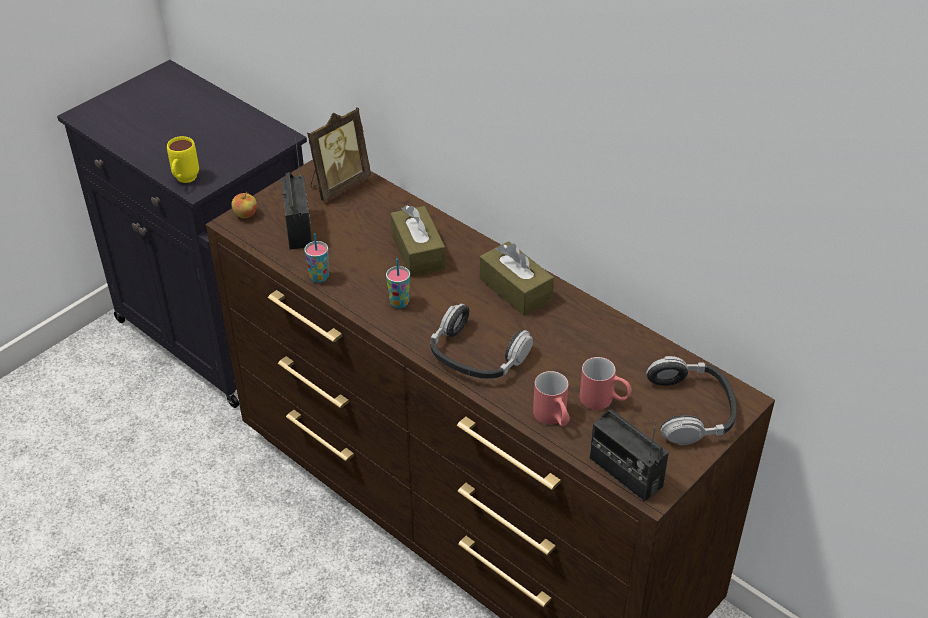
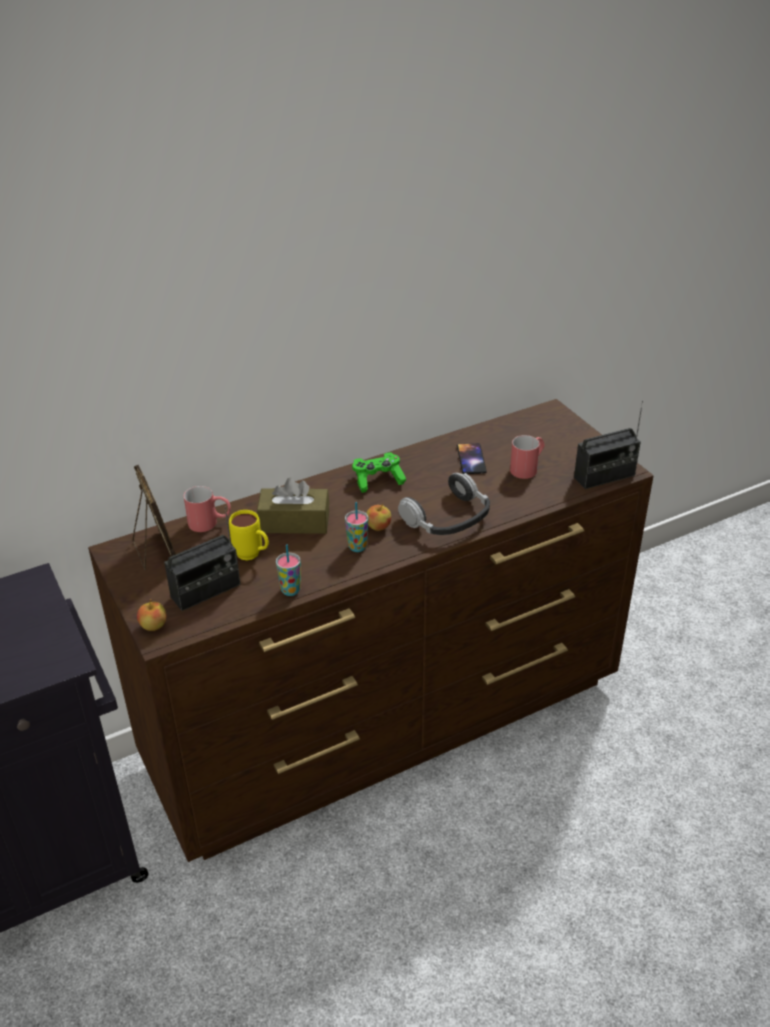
camera: 70 degrees left, 5 degrees down
yellow mug [167,136,199,183] -> yellow mug moved to [229,510,269,560]
radio [281,138,312,249] -> radio turned 135 degrees clockwise [164,506,241,611]
brown tissue box [480,241,554,316] -> green game controller [352,452,406,493]
red mug [533,371,570,426] -> red mug moved to [184,486,231,532]
headphones [646,356,737,445] -> none
none -> apple [366,504,391,531]
none -> phone [457,443,487,474]

